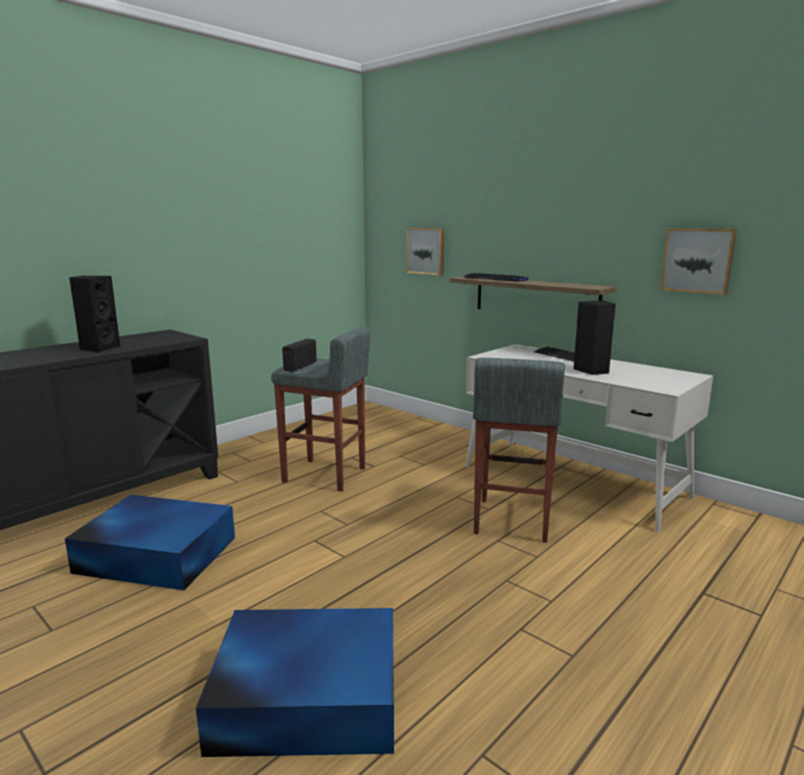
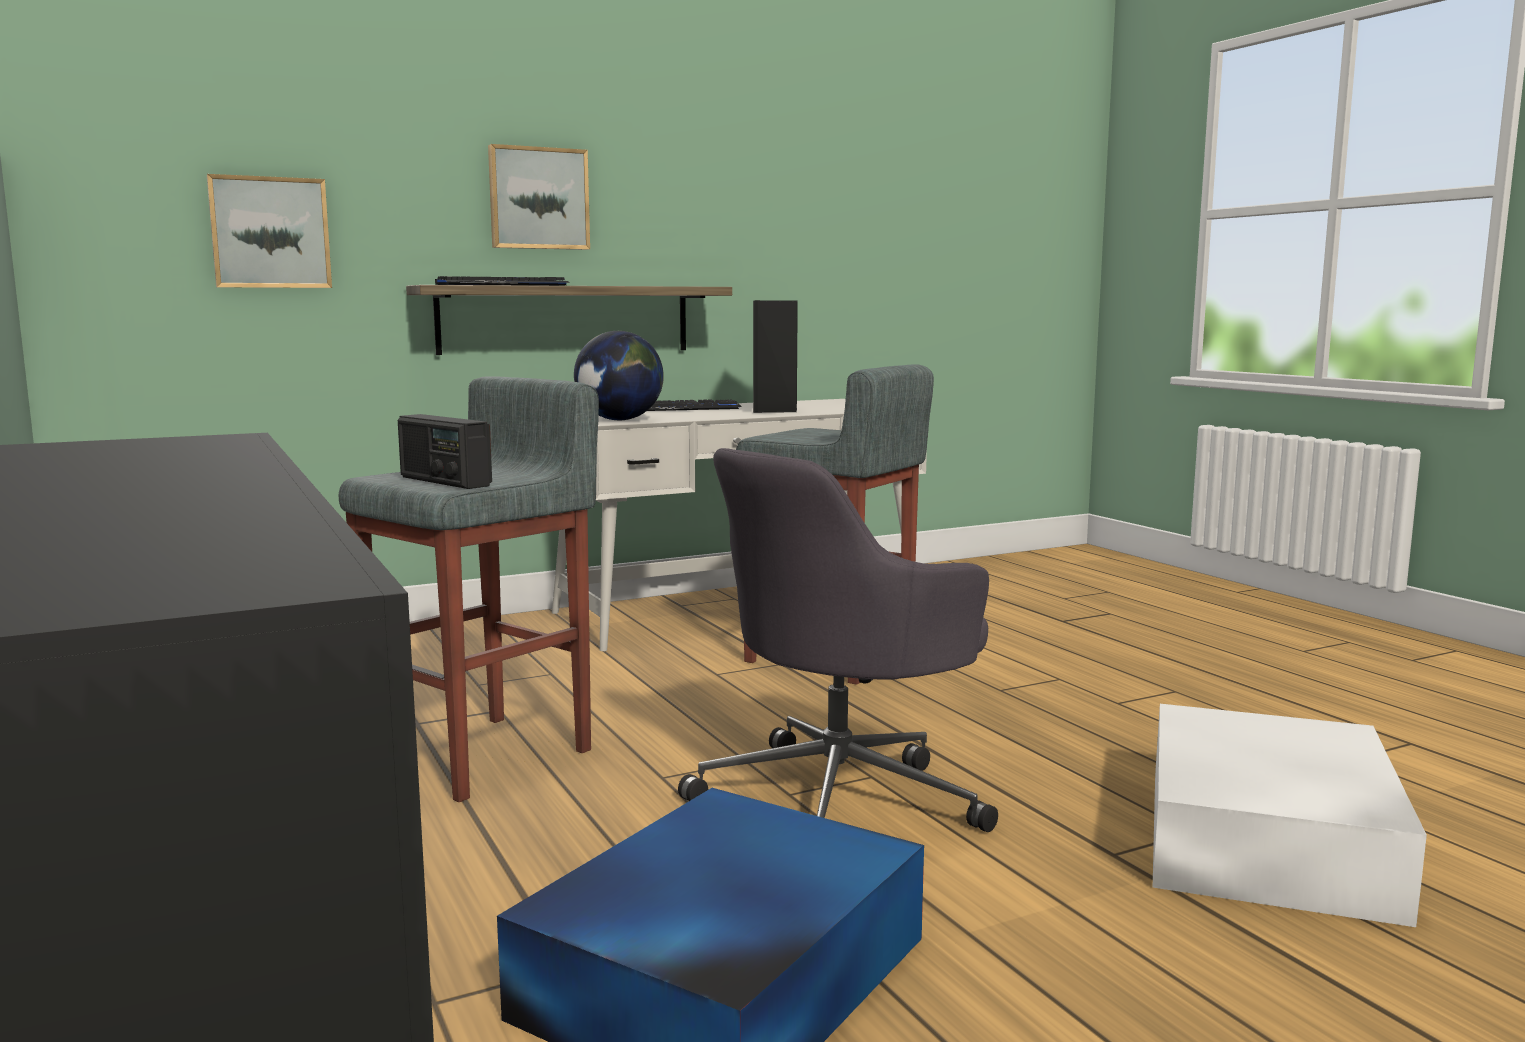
camera: 70 degrees left, 5 degrees down
black speaker [69,276,120,353] -> none
blue storage box [196,608,394,757] -> white storage box [1153,704,1427,927]
picture [660,228,737,295] -> picture moved to [488,144,590,250]
none -> globe [574,331,664,420]
none -> grey office chair [678,448,998,832]

